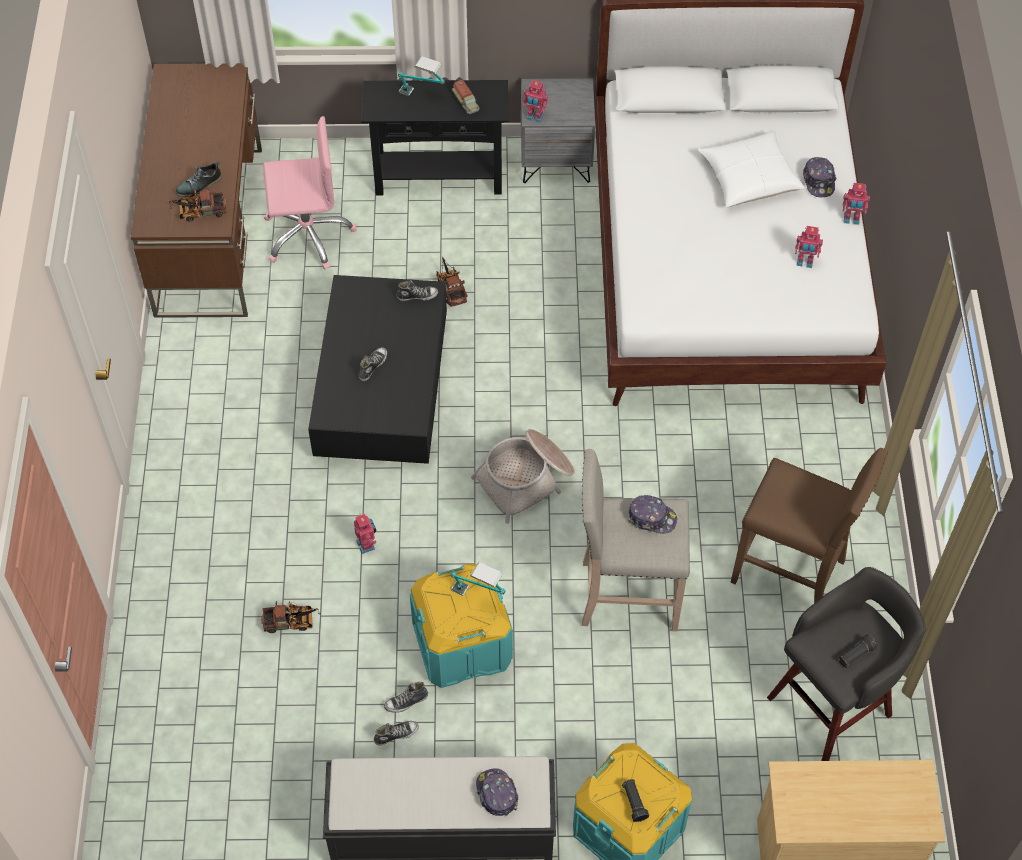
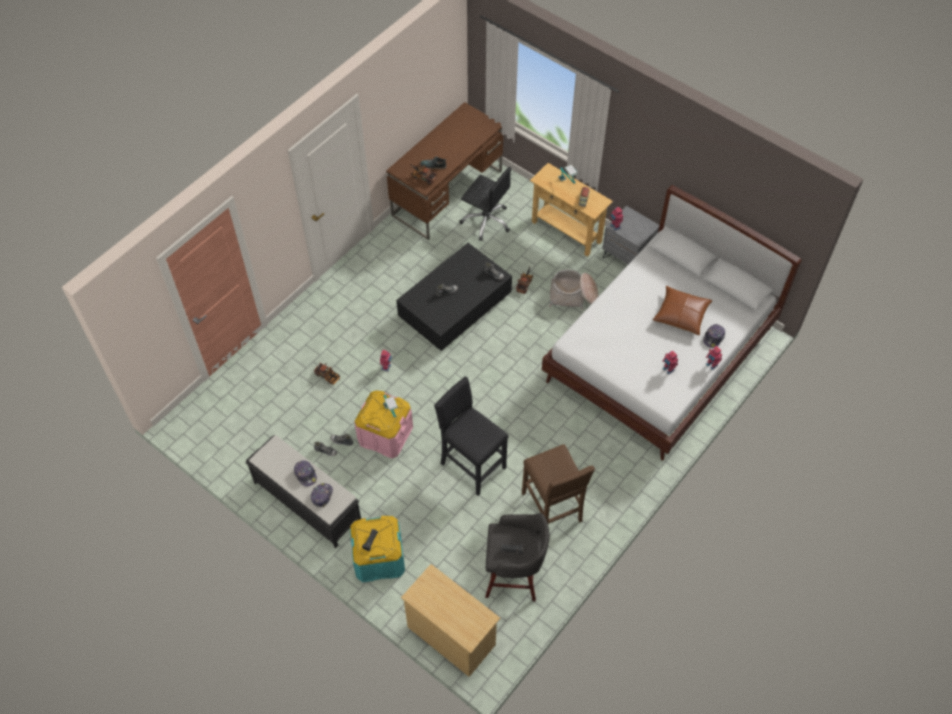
camera: 40 degrees right, 0 degrees up
pink office chair [263,116,357,270] -> black office chair [460,167,511,241]
black console table [361,80,509,195] -> beige console table [530,163,613,257]
turquoise storage box [410,564,513,688] -> pink storage box [354,391,413,458]
basket [471,429,574,524] -> basket moved to [549,270,598,310]
beige stool [582,449,690,631] -> black stool [434,377,509,496]
cap [628,495,677,534] -> cap moved to [294,460,317,486]
white pillow [698,131,804,207] -> brown pillow [653,286,712,335]

